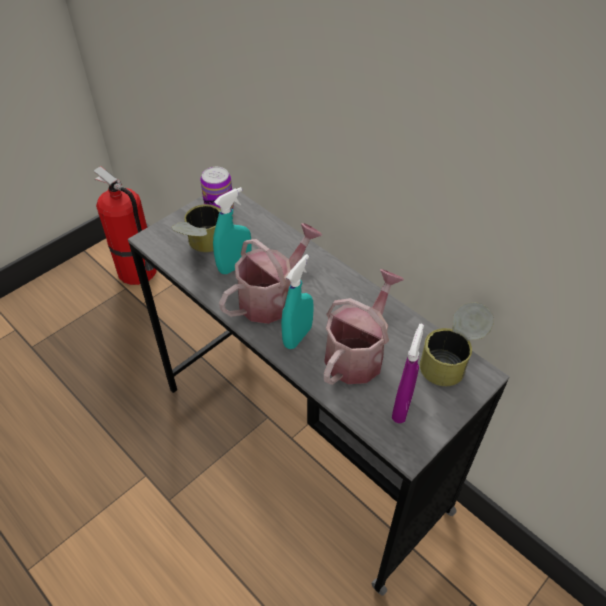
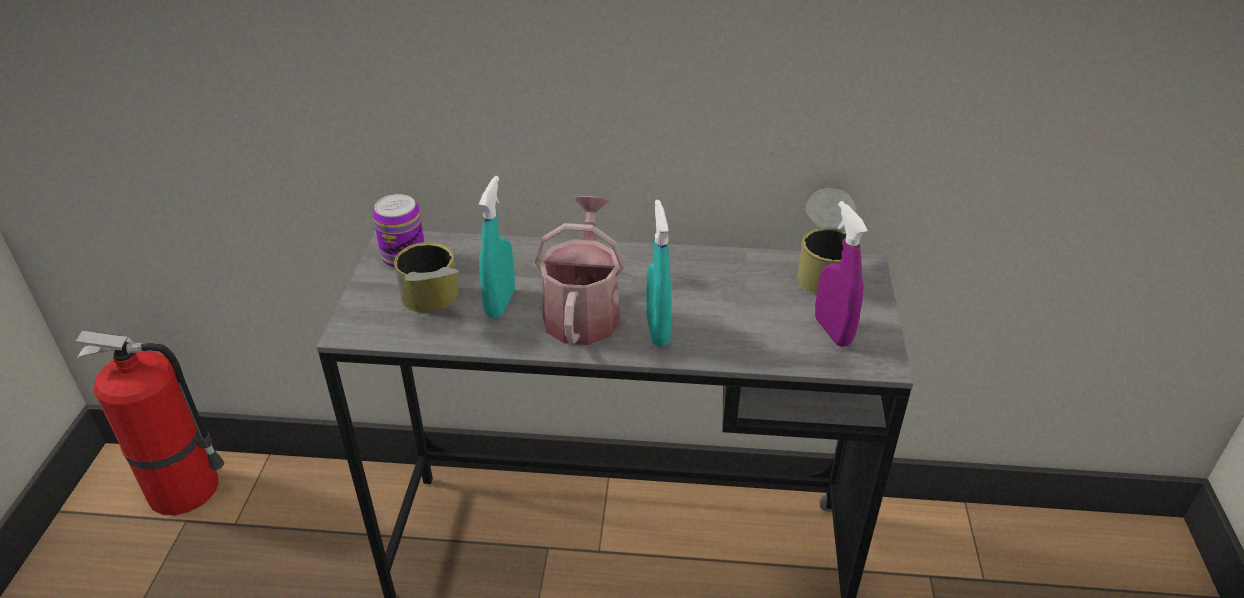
camera: 40 degrees left, 10 degrees down
watering can [324,269,404,385] -> none

